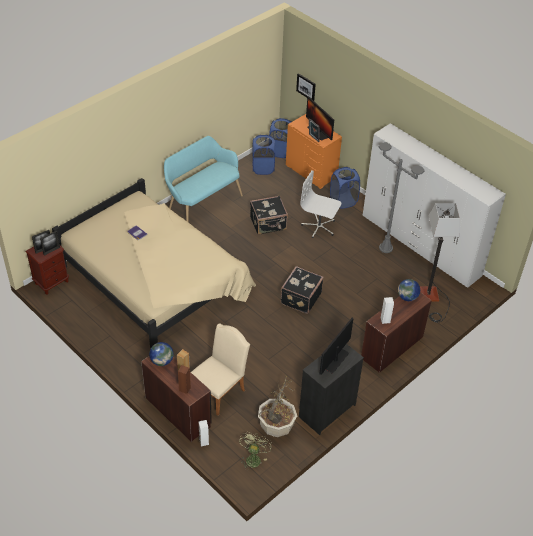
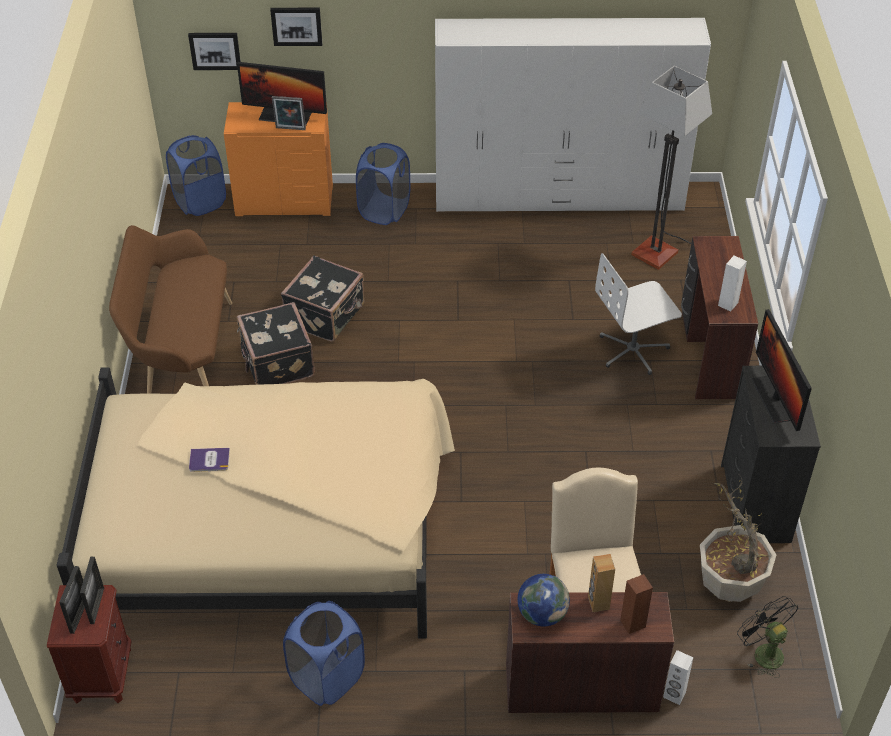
camera: 45 degrees left, 0 degrees up
turquoise bench [164,136,243,222] -> brown bench [109,225,232,394]
green fan [239,432,272,470] -> black fan [737,596,798,678]
blue laundry basket [252,135,275,175] -> blue laundry basket moved to [283,601,365,706]
black suitcase [280,266,324,314] -> black suitcase moved to [237,302,315,385]
white office chair [300,170,341,238] -> white office chair moved to [595,253,682,375]
grey floor lamp [379,142,425,253] -> none
globe [398,279,420,301] -> none
none -> picture [270,8,322,46]

